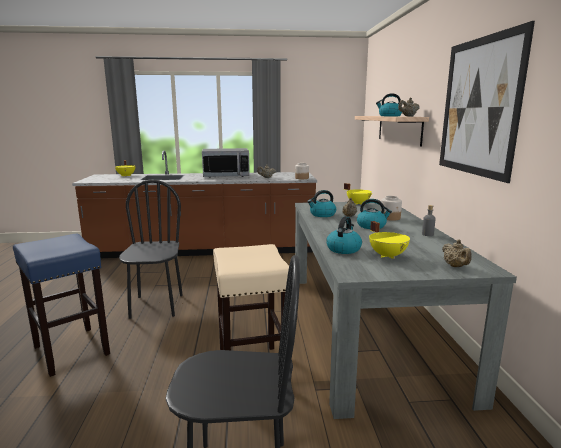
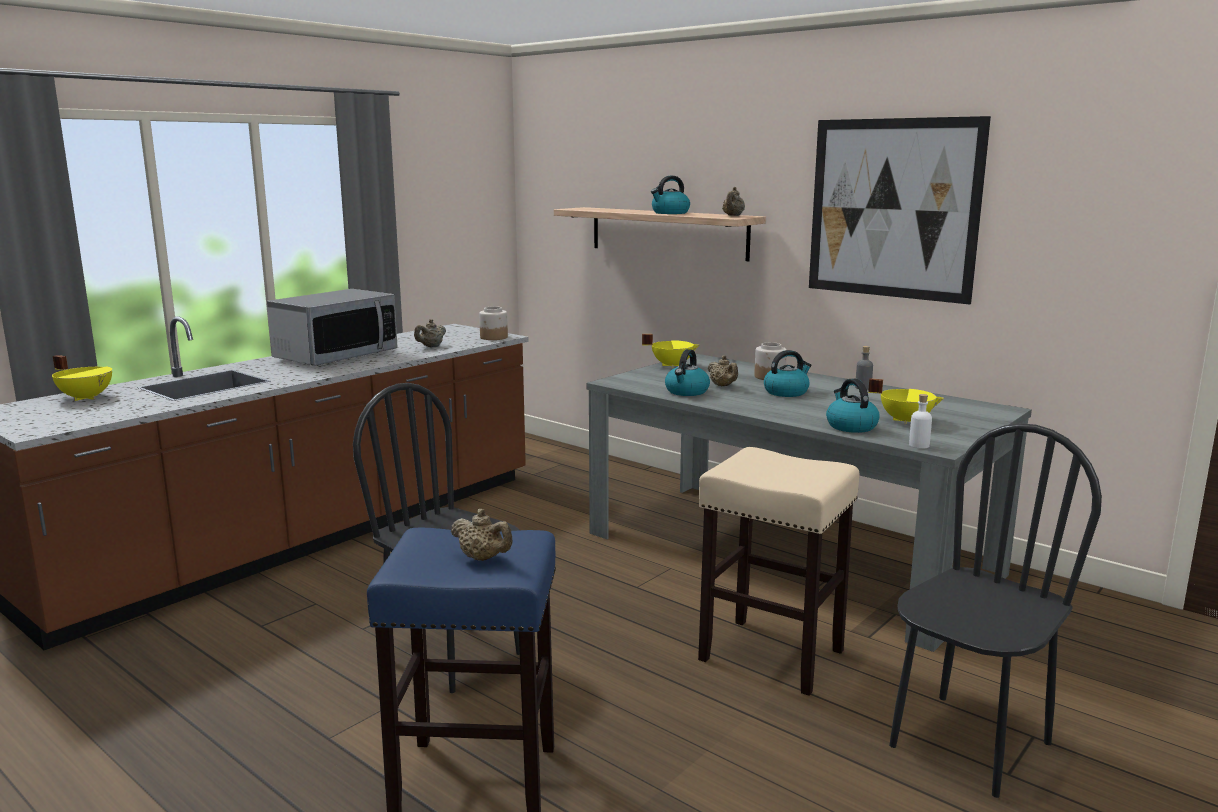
camera: 45 degrees left, 0 degrees up
beige teapot [442,239,472,267] -> beige teapot moved to [451,509,513,561]
none -> white bottle [909,394,932,449]

